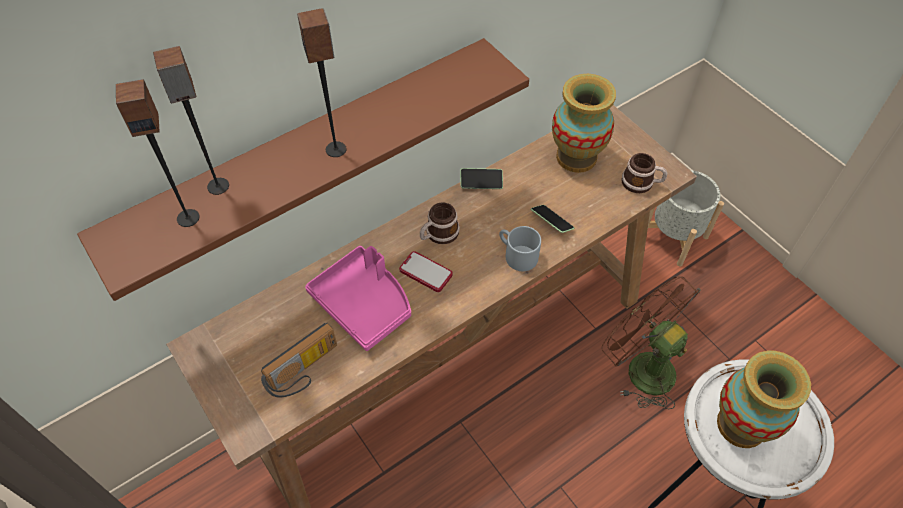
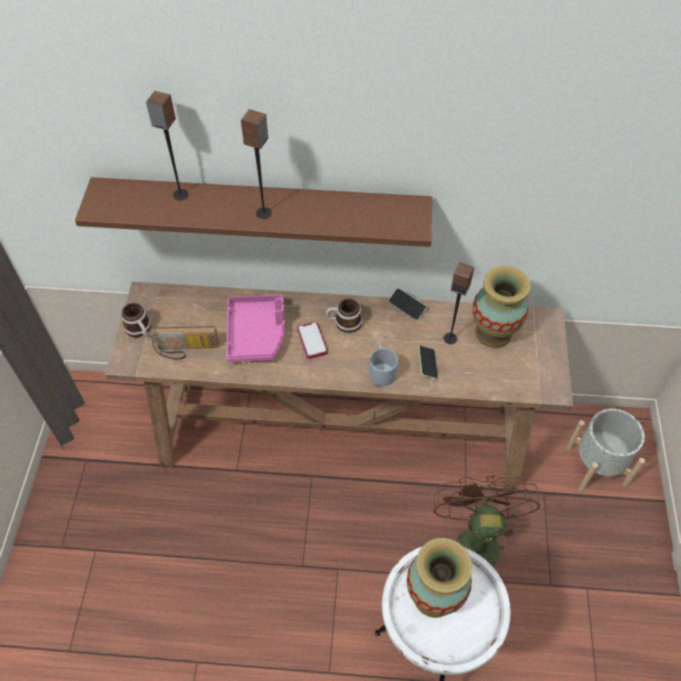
camera: 40 degrees right, 0 degrees up
speaker [116,79,200,227] -> speaker moved to [444,262,474,344]
mug [621,153,668,193] -> mug moved to [121,303,151,337]

